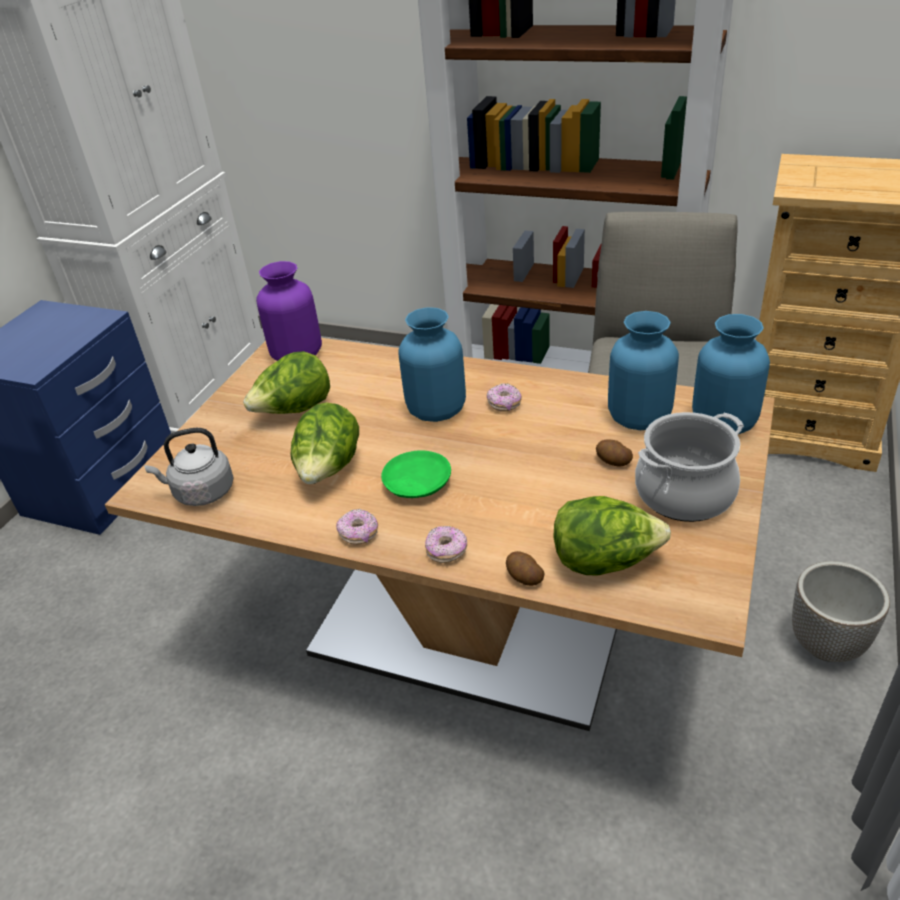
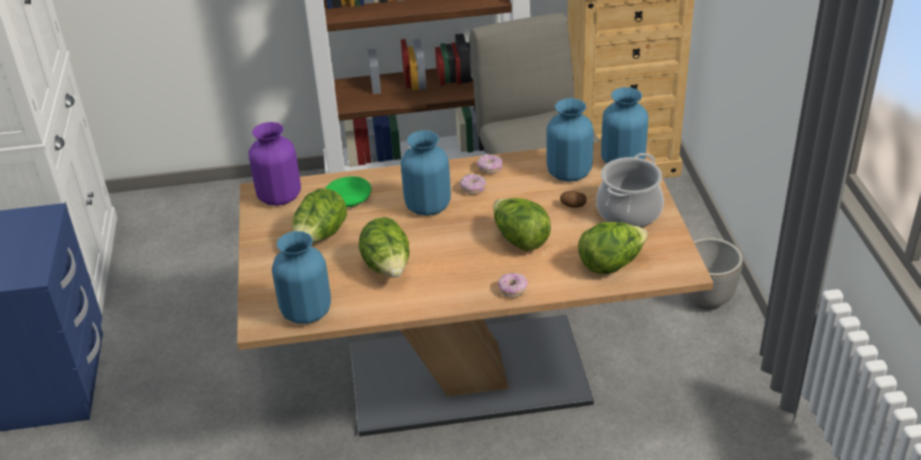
camera: 30 degrees left, 0 degrees up
grey kettle [144,428,234,506] -> blue vase [272,231,331,324]
donut [336,509,378,545] -> donut moved to [477,154,503,174]
green plate [381,450,451,498] -> green plate moved to [326,176,371,207]
potato [506,551,544,586] -> none
none -> lettuce [493,198,551,251]

